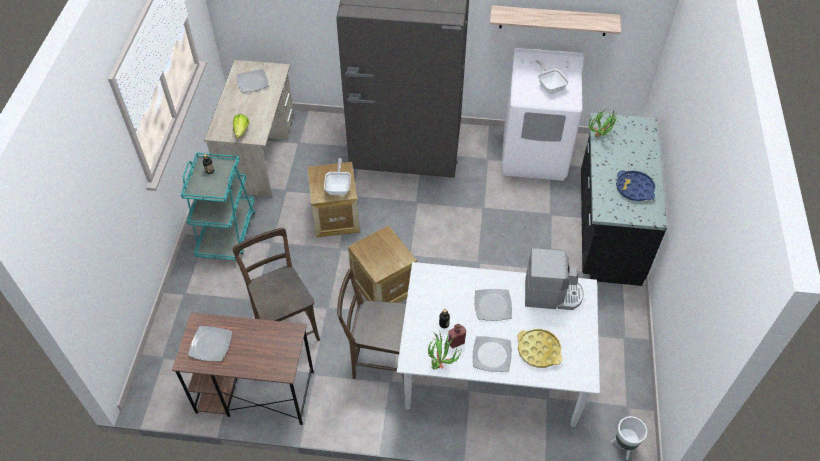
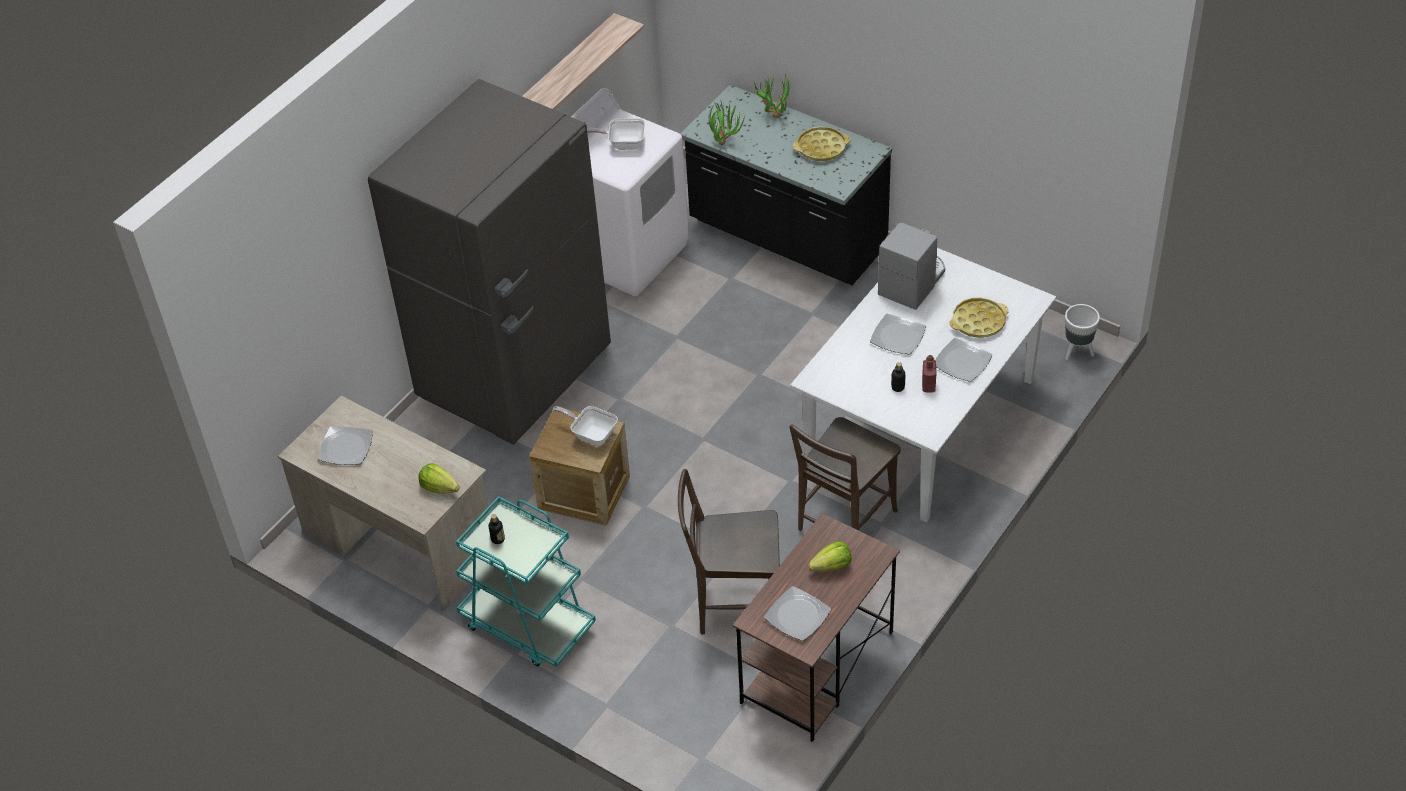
camera: 60 degrees left, 5 degrees down
crate [348,225,417,303] -> none
potted plant [428,330,462,370] -> potted plant moved to [751,74,791,118]
blue tray [616,170,655,201] -> yellow tray [793,126,850,161]
none -> lettuce [808,541,851,572]

